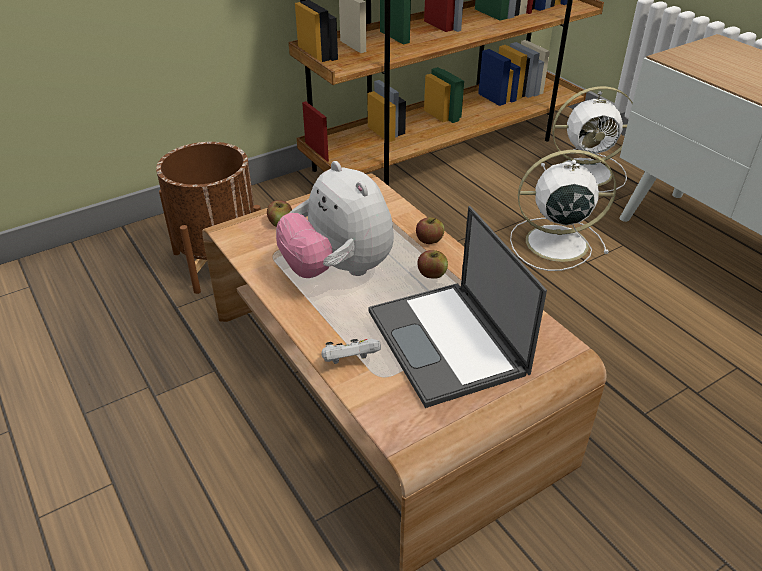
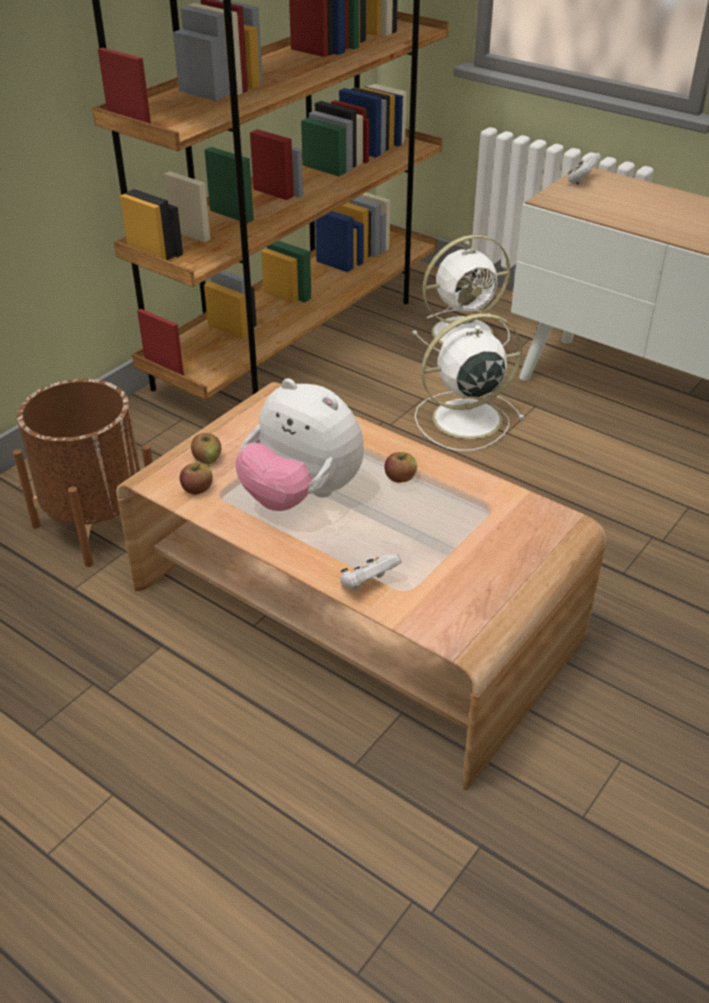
camera: 20 degrees left, 0 degrees up
laptop [369,206,547,408] -> none
apple [416,217,444,244] -> apple moved to [180,463,213,494]
none -> white game controller [568,153,601,184]

